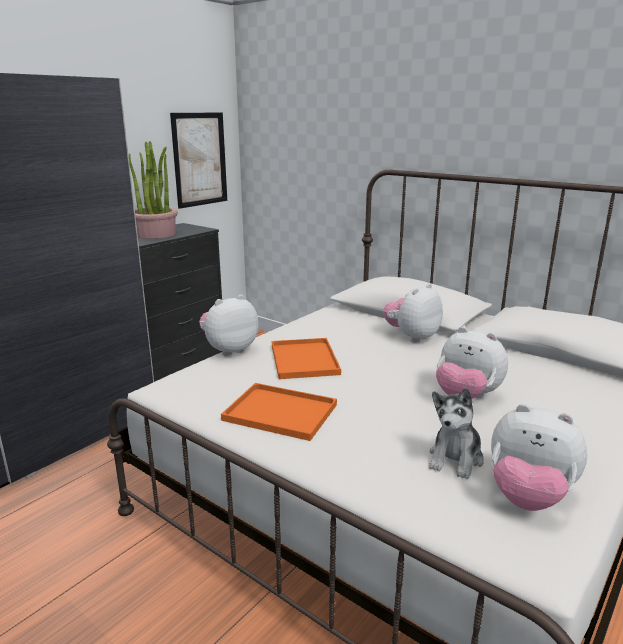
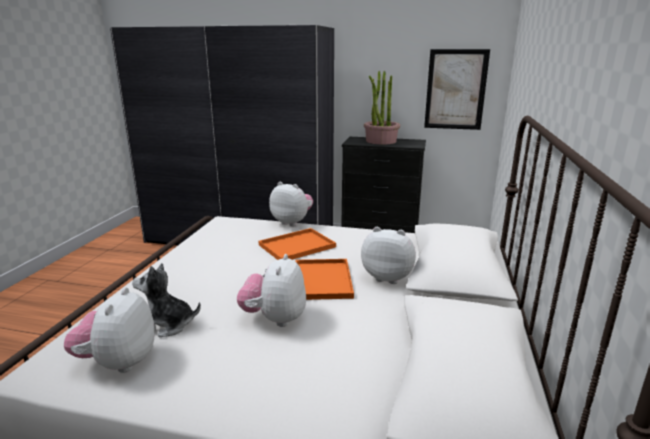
camera: 65 degrees right, 0 degrees up
orange tray [221,383,337,441] -> orange tray moved to [295,259,354,300]

